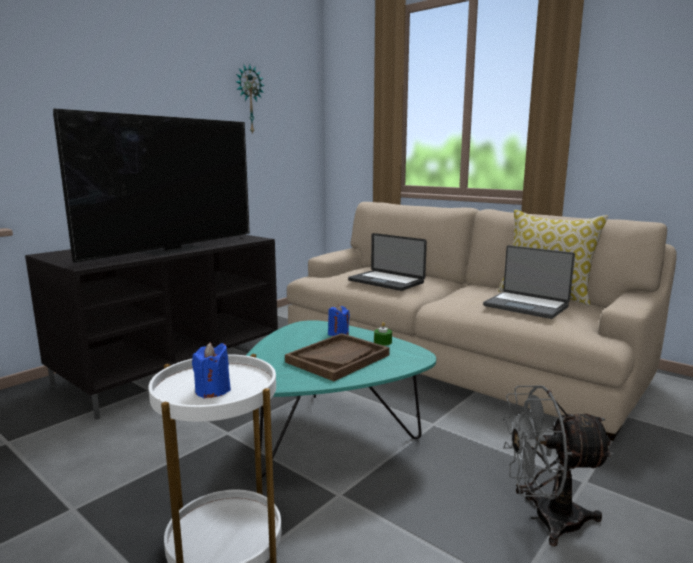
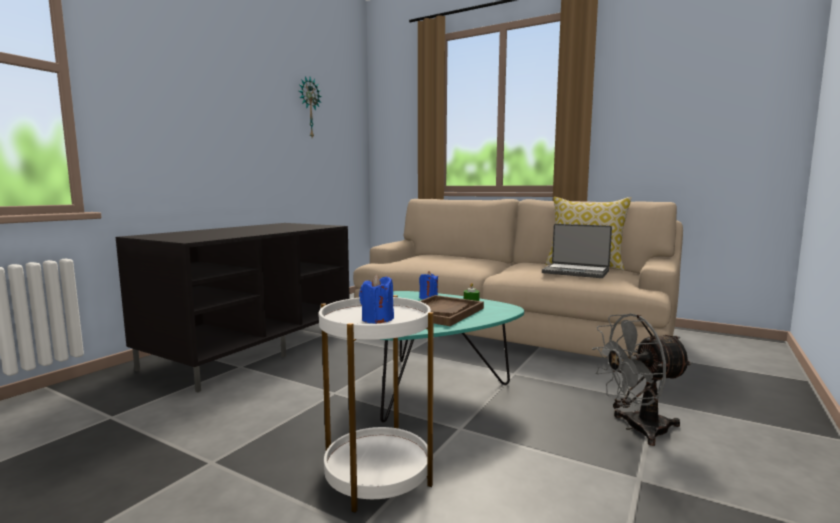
camera: 10 degrees left, 5 degrees down
television [53,109,250,263] -> none
laptop [348,233,427,291] -> none

